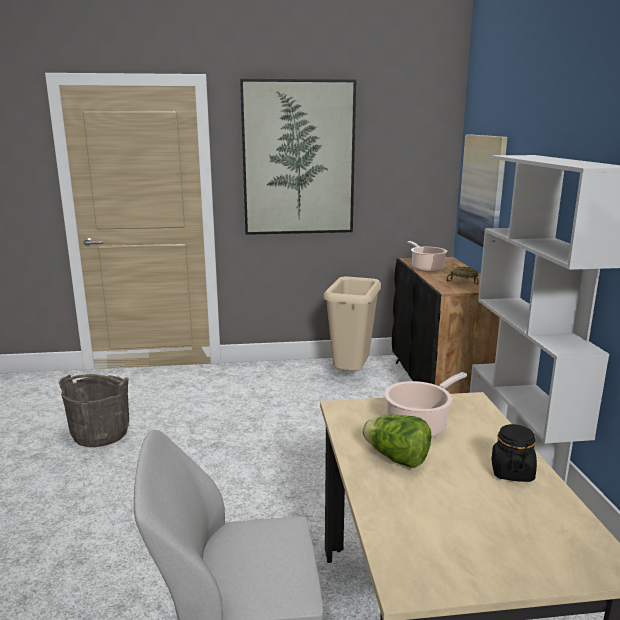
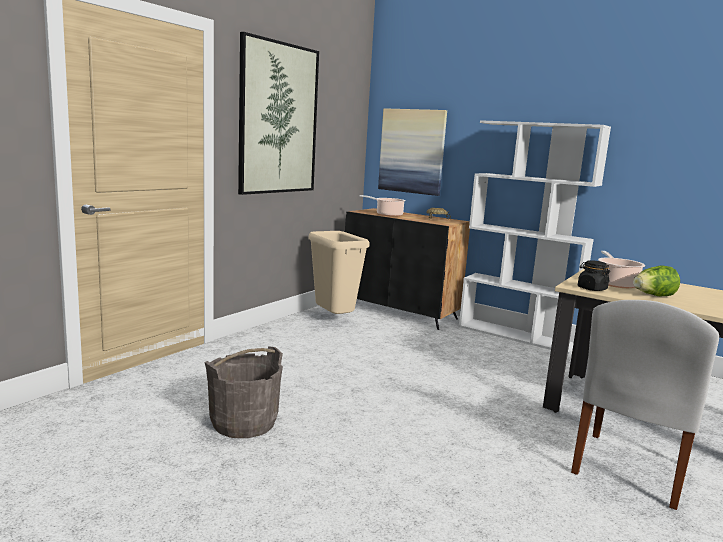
camera: 50 degrees left, 5 degrees down
black jar [491,424,537,482] -> black jar moved to [578,260,610,291]

